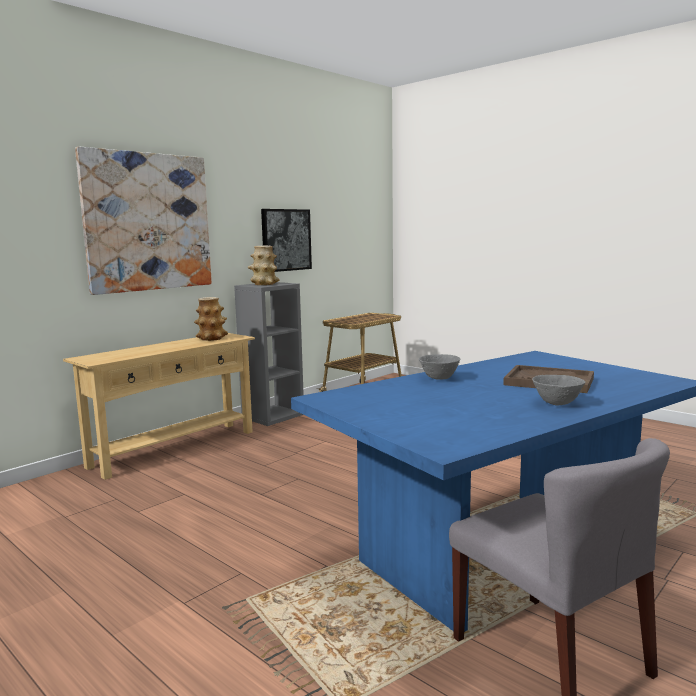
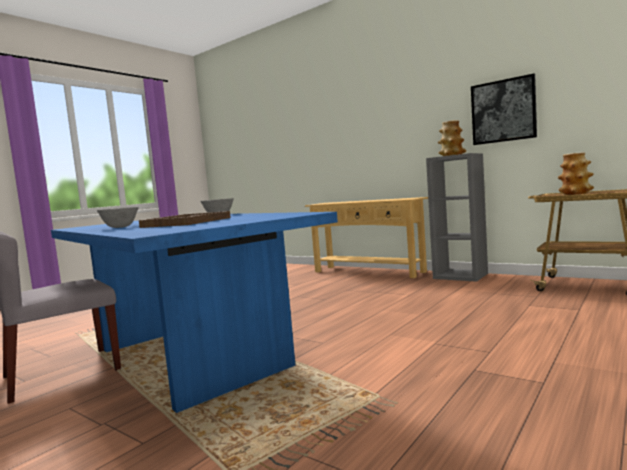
camera: 85 degrees right, 5 degrees down
picture [75,147,212,295] -> none
vase [194,297,228,341] -> vase moved to [558,152,594,195]

